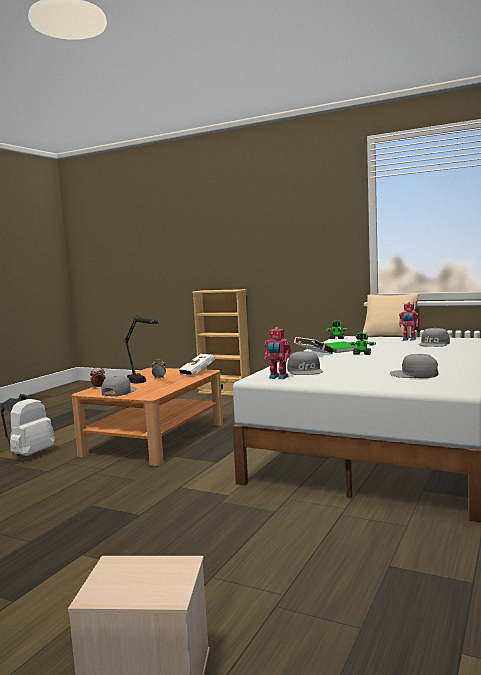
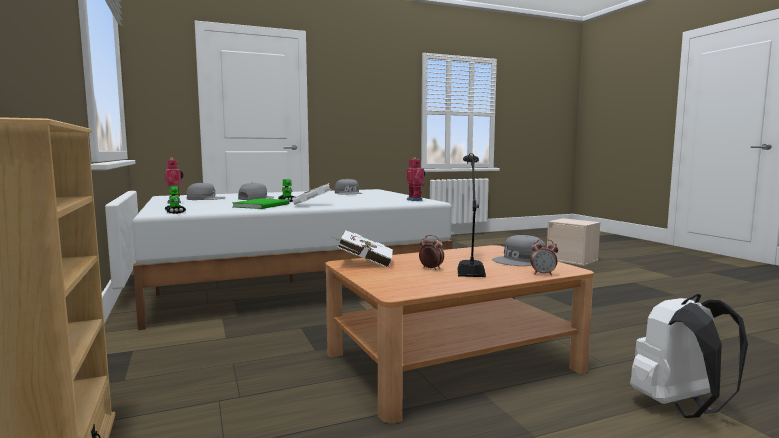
camera: 140 degrees left, 0 degrees up
grey cap [287,351,323,375] -> grey cap moved to [238,182,274,200]
beige pillow [363,294,419,338] -> none

